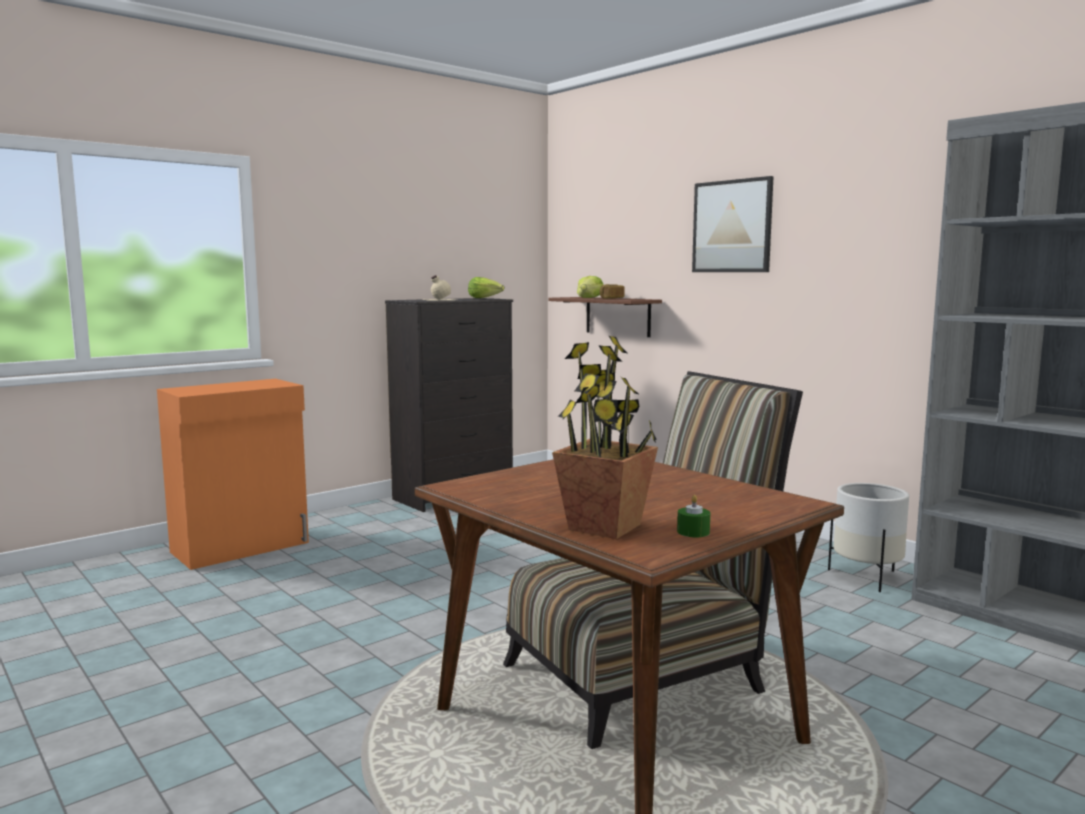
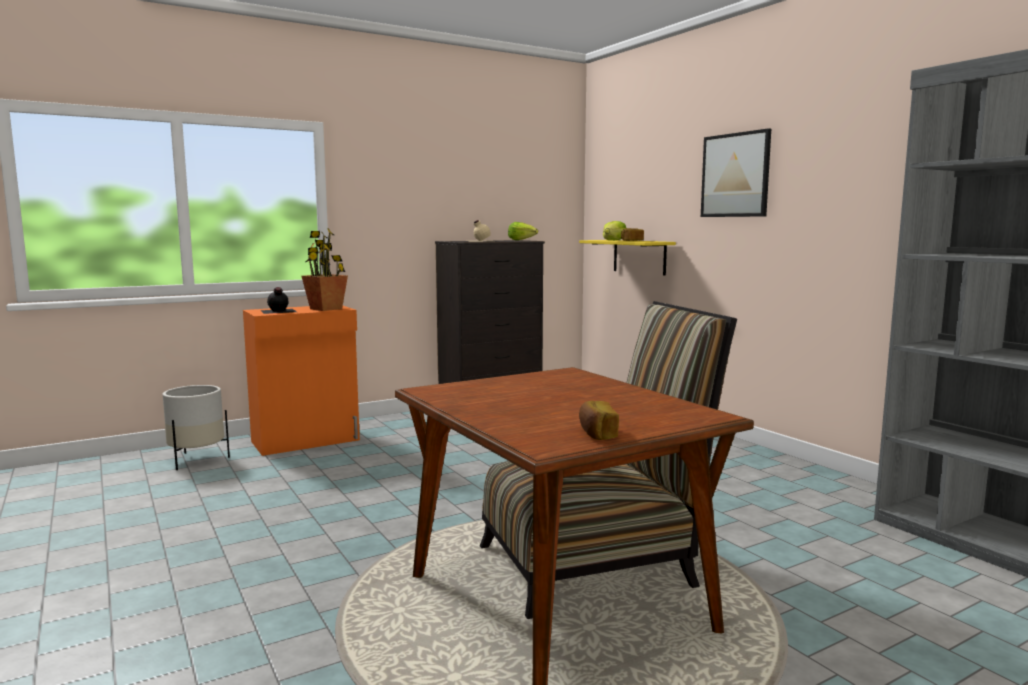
camera: 10 degrees right, 0 degrees up
brown shelf [548,297,662,337] -> yellow shelf [579,240,676,276]
potted plant [552,336,658,539] -> potted plant moved to [302,228,348,311]
green candle [677,495,710,537] -> bread [579,401,619,440]
white planter [828,483,909,592] -> white planter moved to [163,385,230,470]
none -> black bottle [260,287,297,314]

